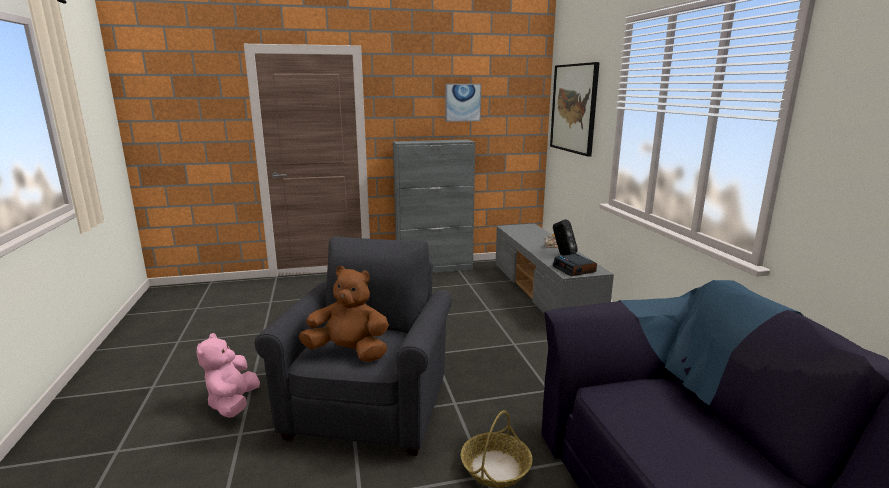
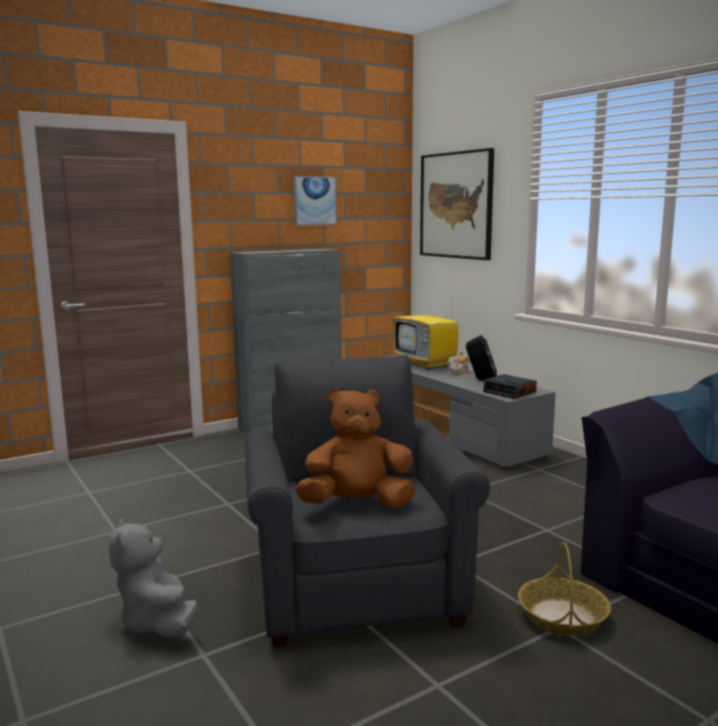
camera: 20 degrees left, 5 degrees down
pink plush toy [196,333,260,418] -> grey plush toy [109,518,198,637]
none -> television [392,294,458,370]

